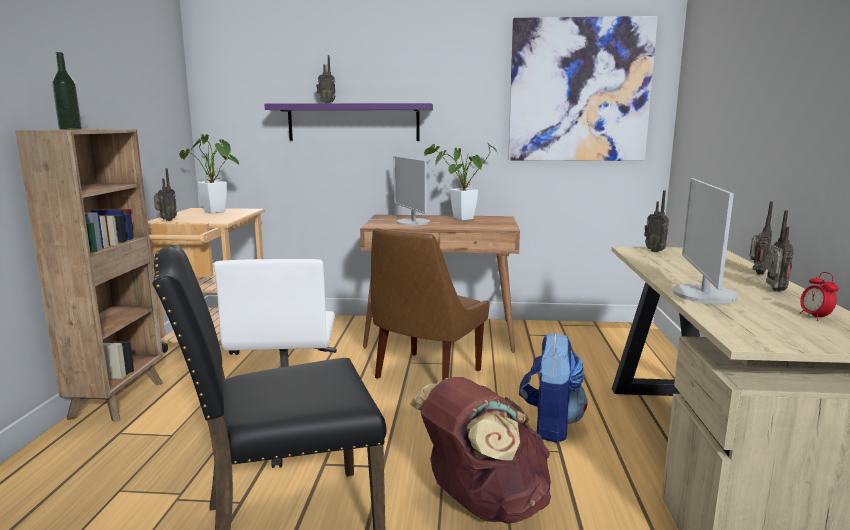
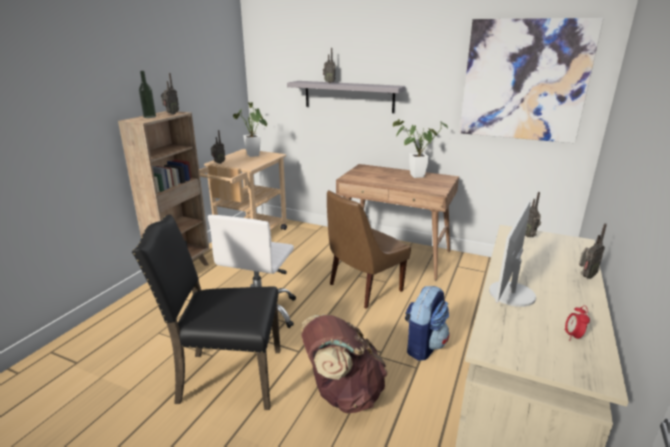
camera: 20 degrees right, 10 degrees up
purple shelf [264,103,433,141] -> grey shelf [287,81,406,113]
monitor [394,156,430,226] -> none
radio [764,210,794,292] -> radio moved to [161,73,179,114]

